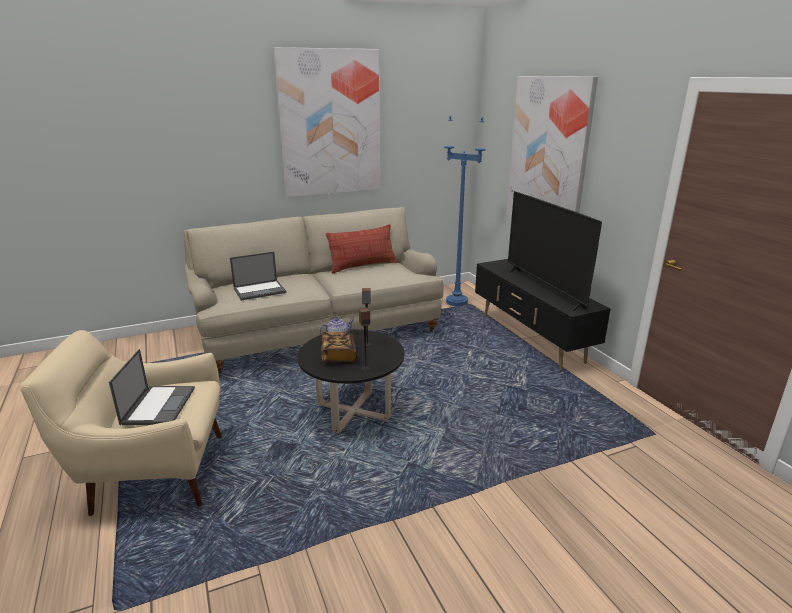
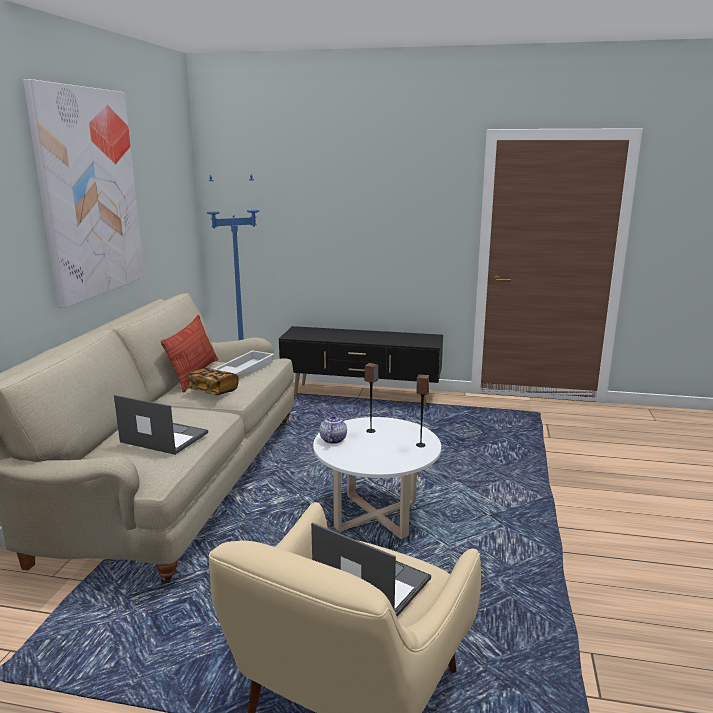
camera: 55 degrees left, 5 degrees down
laptop [230,252,286,301] -> laptop turned 75 degrees counterclockwise [114,395,208,455]
black coffee table [297,329,405,433] -> white coffee table [313,417,441,539]
book [321,332,357,364] -> book moved to [186,368,239,395]
picture [506,76,598,218] -> none
television [508,191,602,311] -> none
none -> white tray [214,350,274,375]

